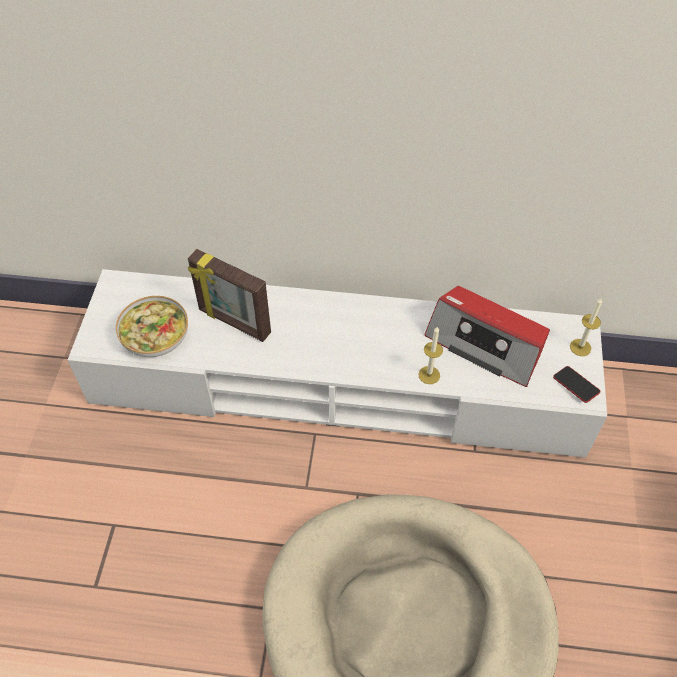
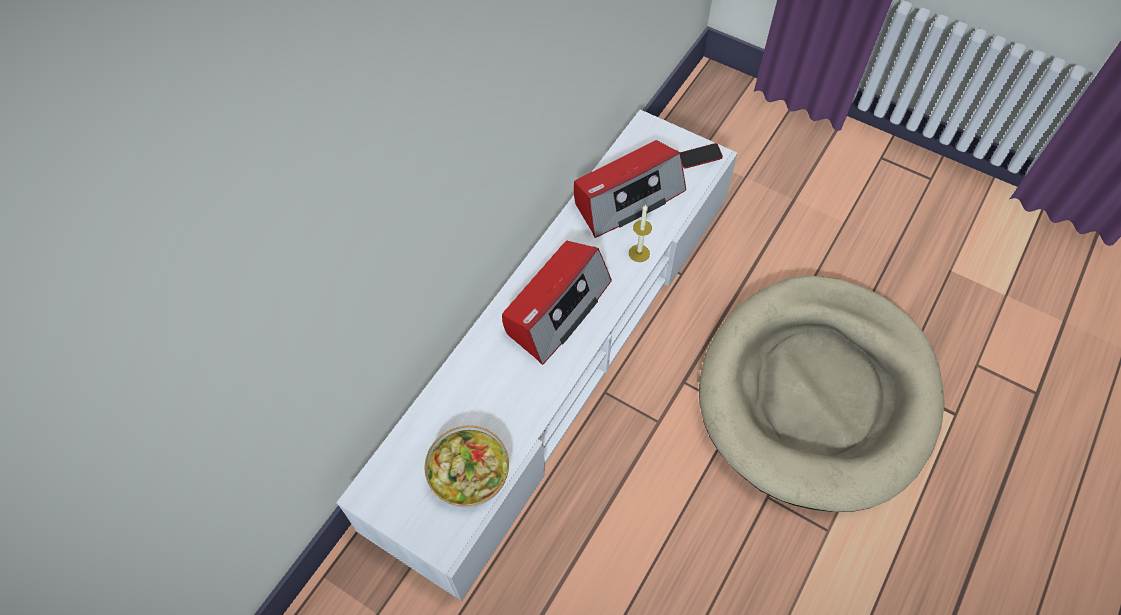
camera: 65 degrees left, 5 degrees up
picture frame [188,249,271,342] -> none
candle [570,298,602,356] -> none
none -> radio [502,241,612,365]

